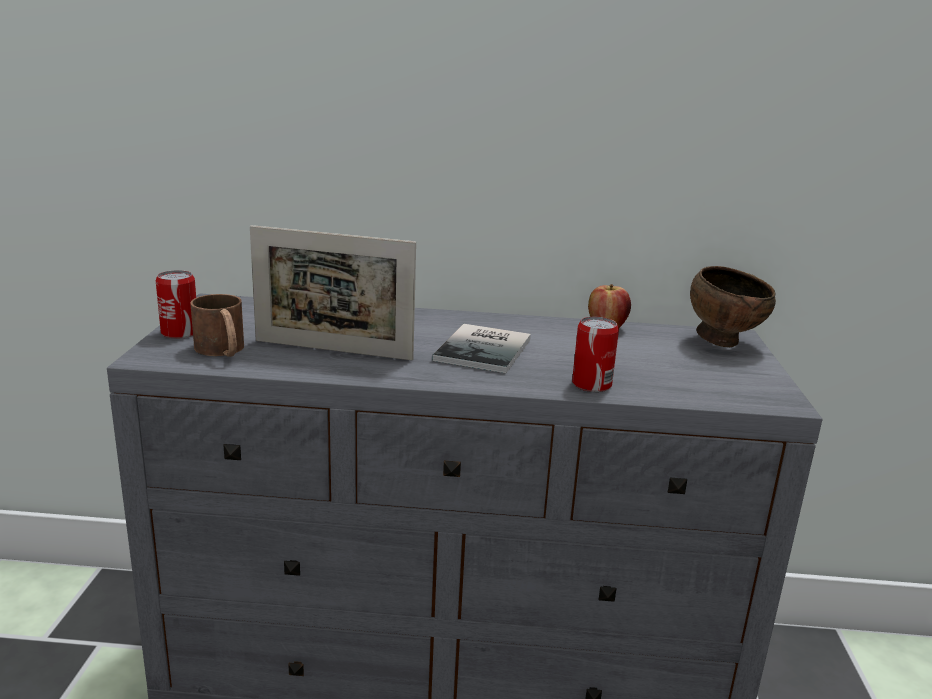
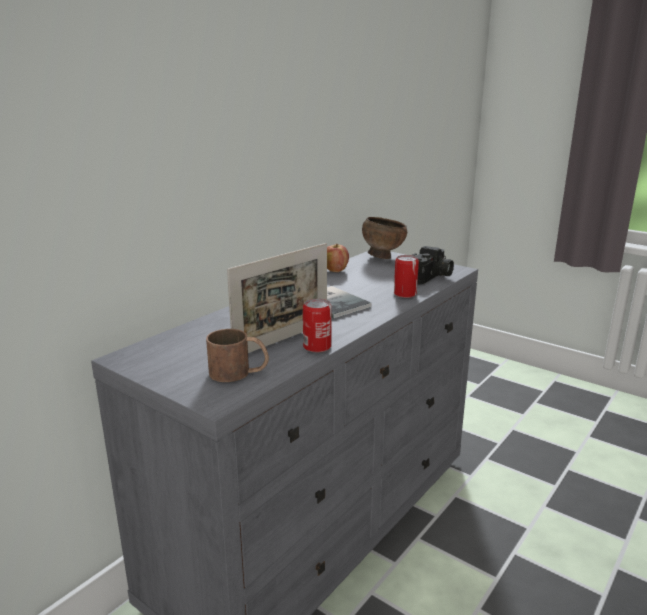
camera: 55 degrees left, 0 degrees up
can [156,270,196,339] -> can moved to [303,299,332,353]
none -> camera [412,246,454,285]

